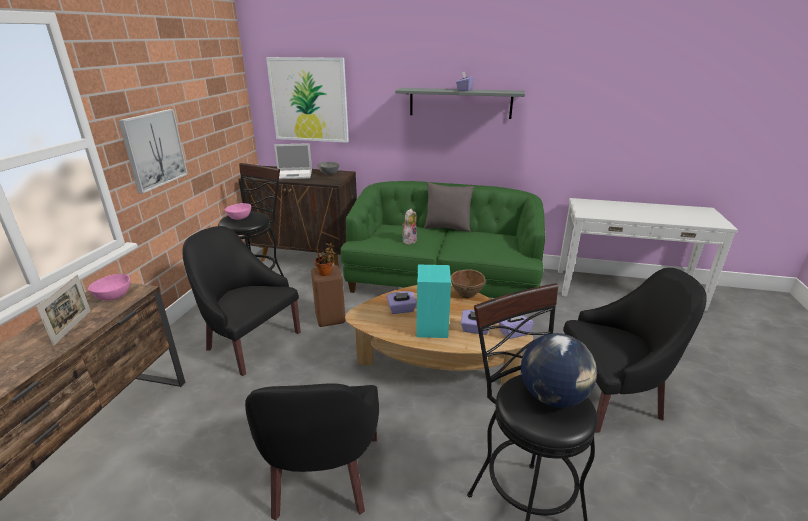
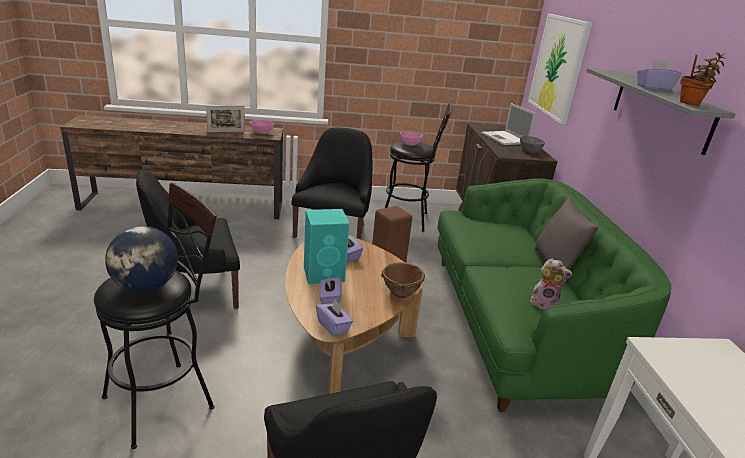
camera: 70 degrees right, 0 degrees up
picture [118,109,188,194] -> none
potted plant [315,243,336,276] -> potted plant moved to [680,53,726,105]
plush toy [402,209,417,245] -> plush toy moved to [530,259,572,310]

